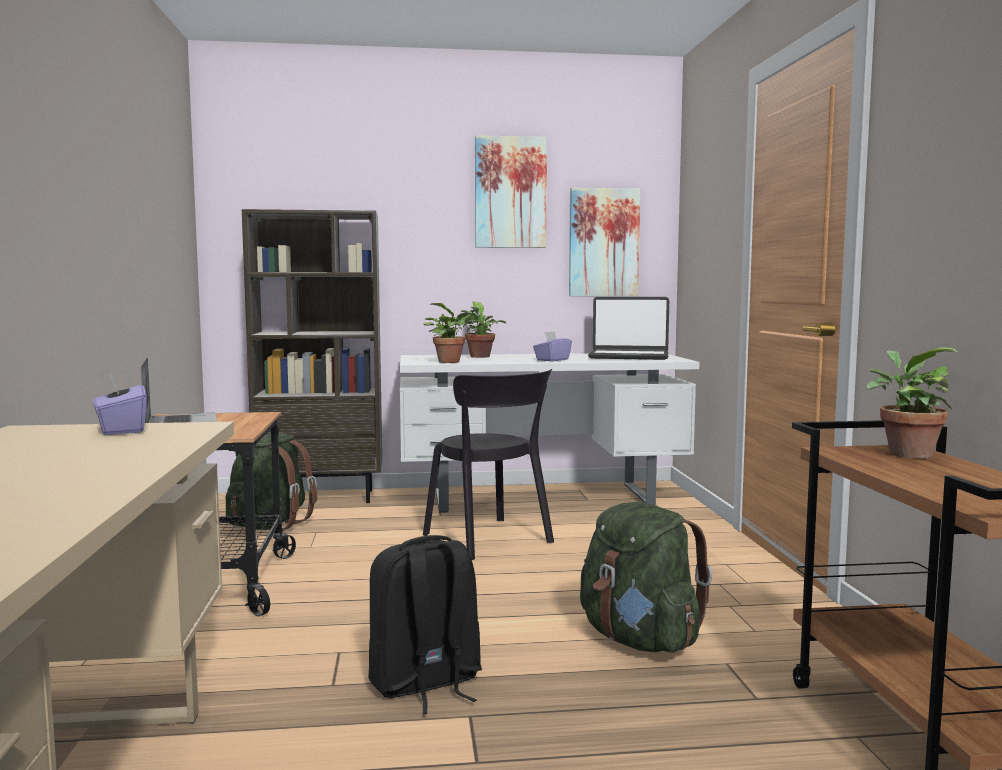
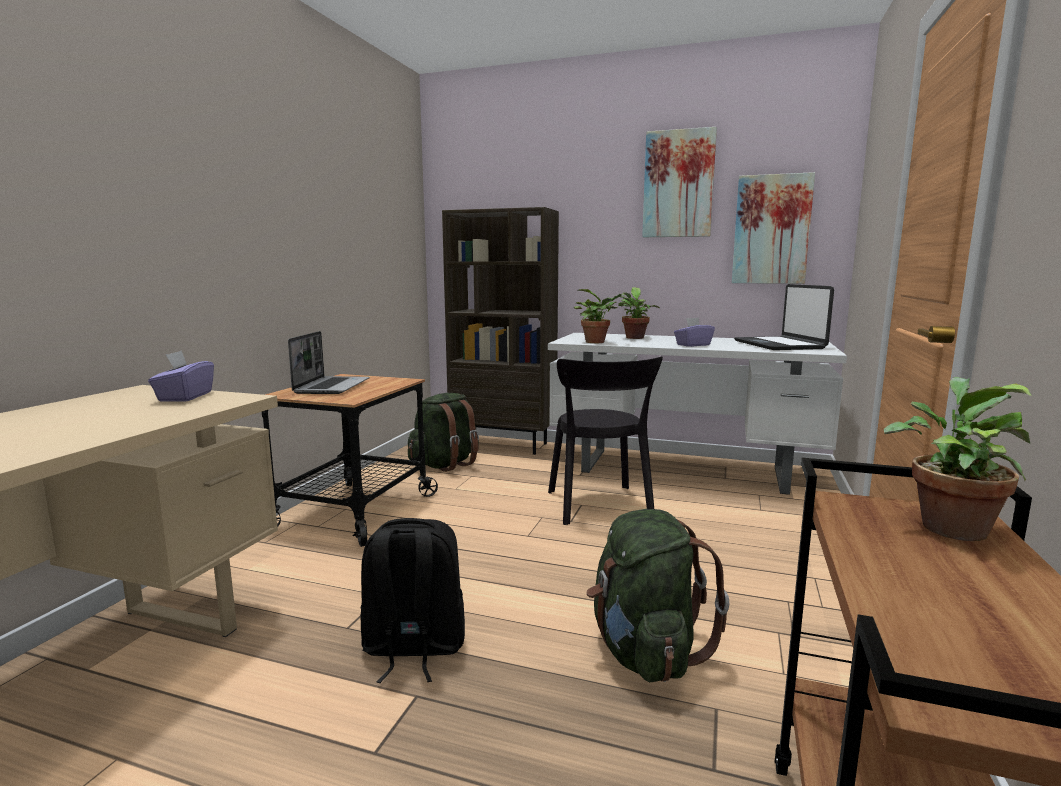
camera: 25 degrees right, 5 degrees up
laptop [588,297,669,360] -> laptop turned 45 degrees clockwise [734,284,834,350]

